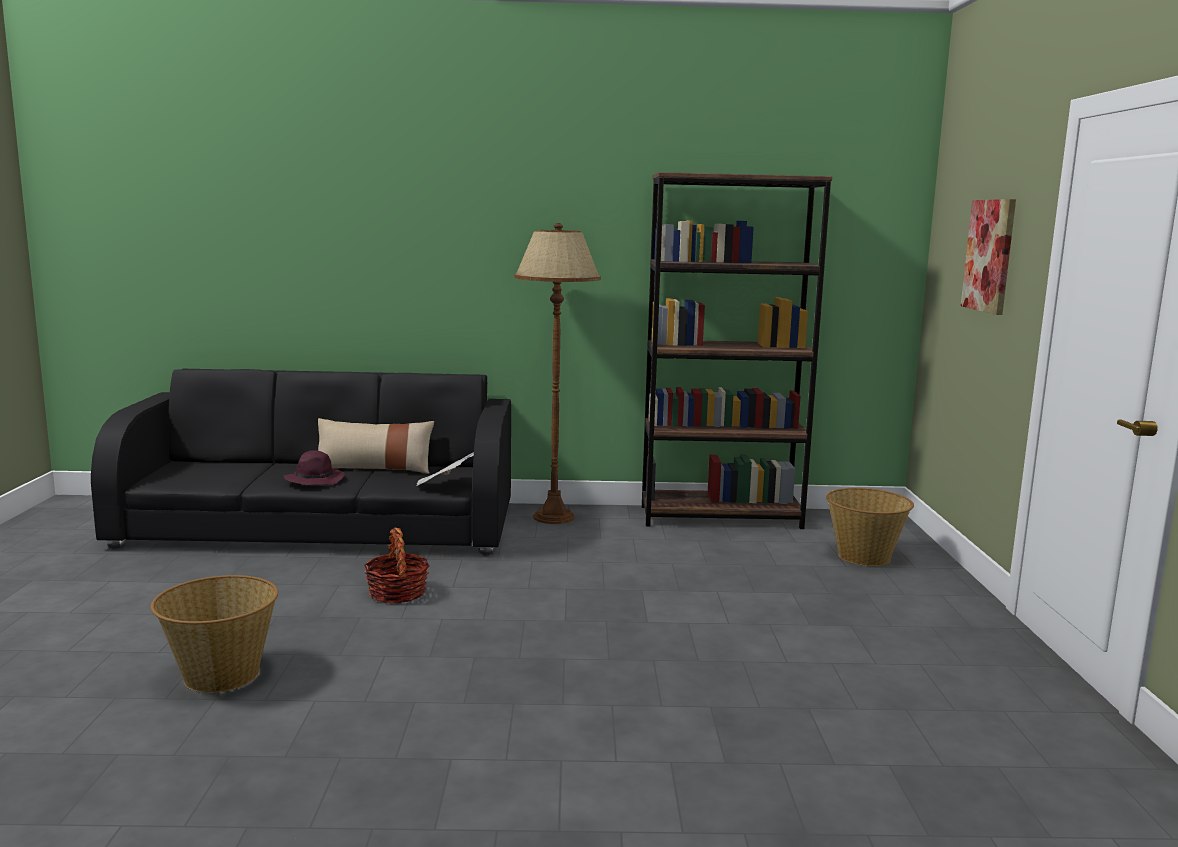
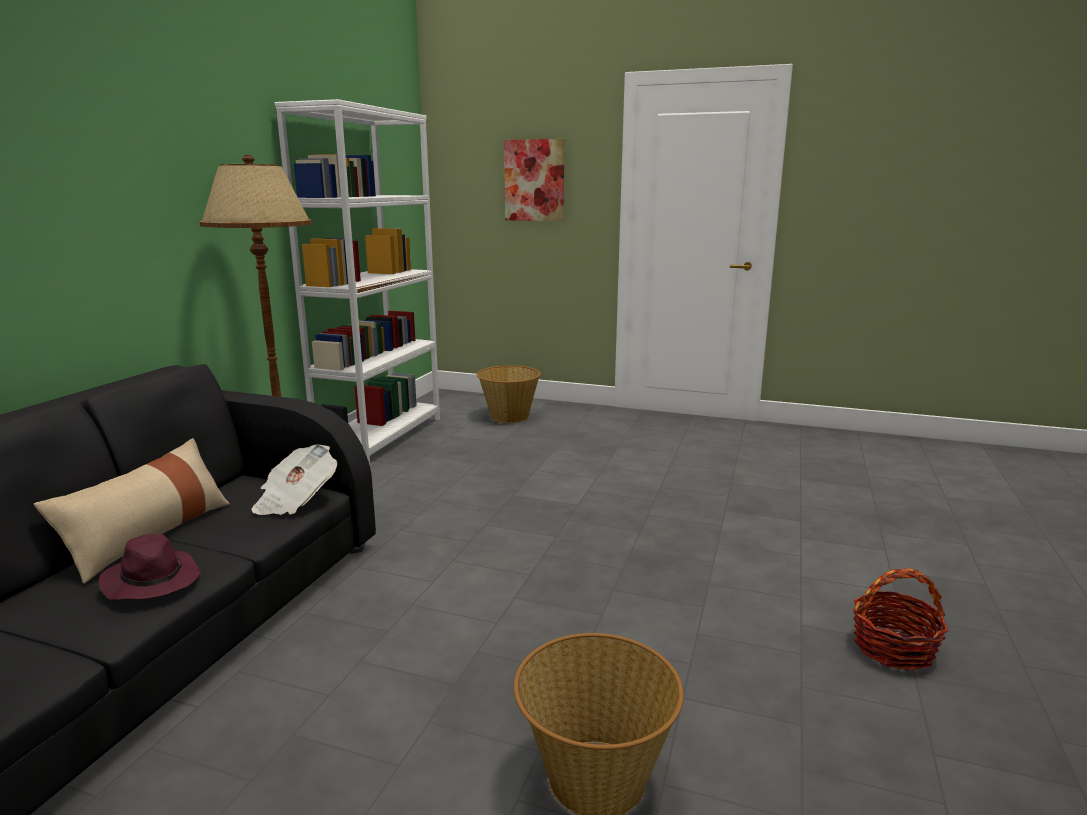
camera: 70 degrees left, 5 degrees up
basket [364,528,430,603] -> basket moved to [853,568,949,671]
brown bookcase [642,172,832,529] -> white bookcase [275,99,440,465]

